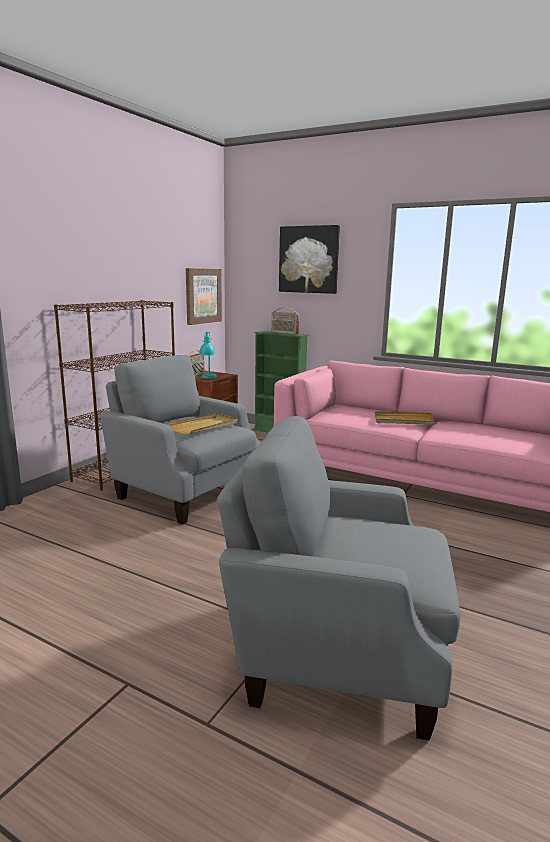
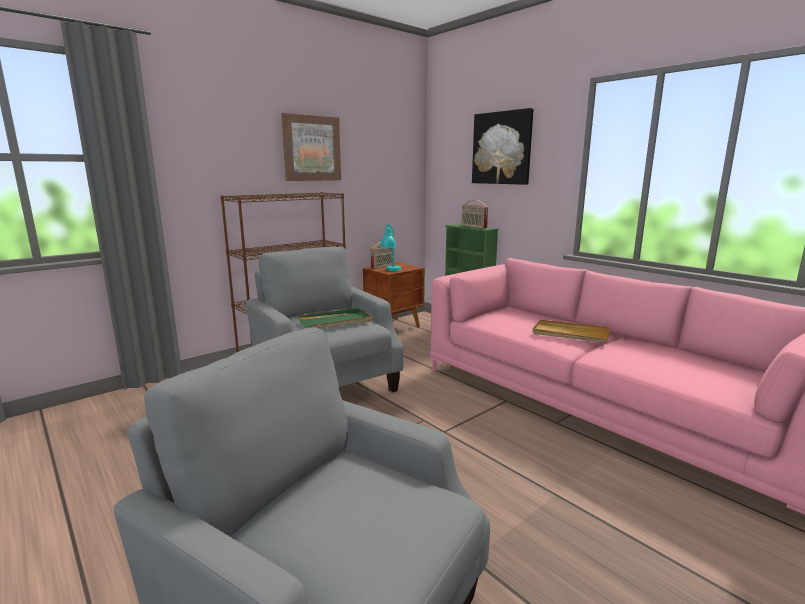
camera: 20 degrees right, 0 degrees up
beige tray [167,413,237,435] -> green tray [298,308,373,328]
picture [186,268,222,325] -> picture moved to [281,113,341,181]

